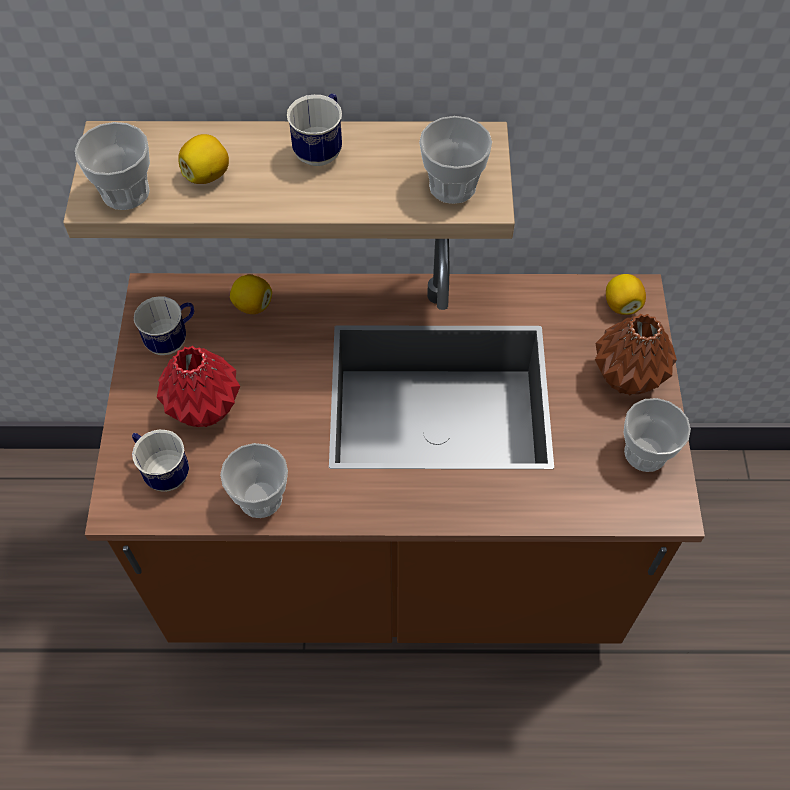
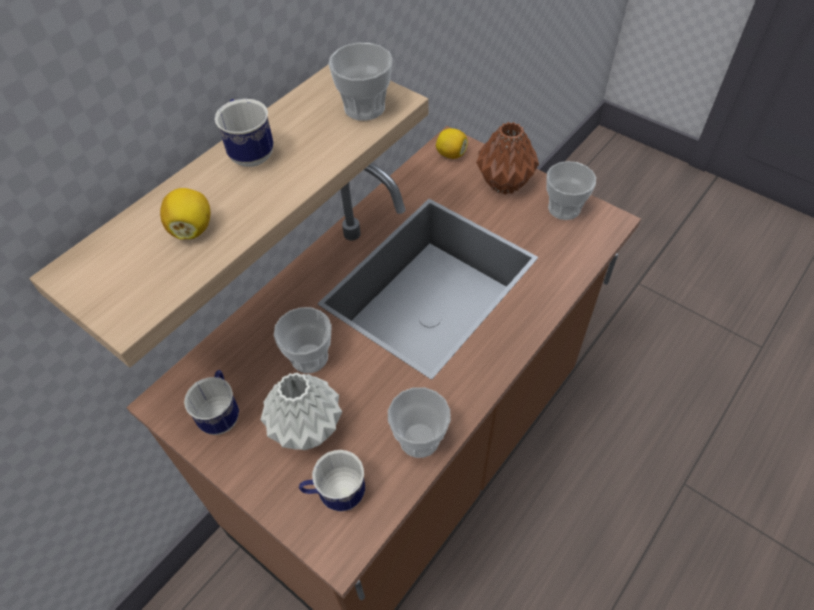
camera: 50 degrees left, 5 degrees down
cup [75,122,150,210] -> cup moved to [274,307,332,373]
red vase [157,346,240,427] -> grey vase [260,372,342,450]
lemon [230,275,272,314] -> none

